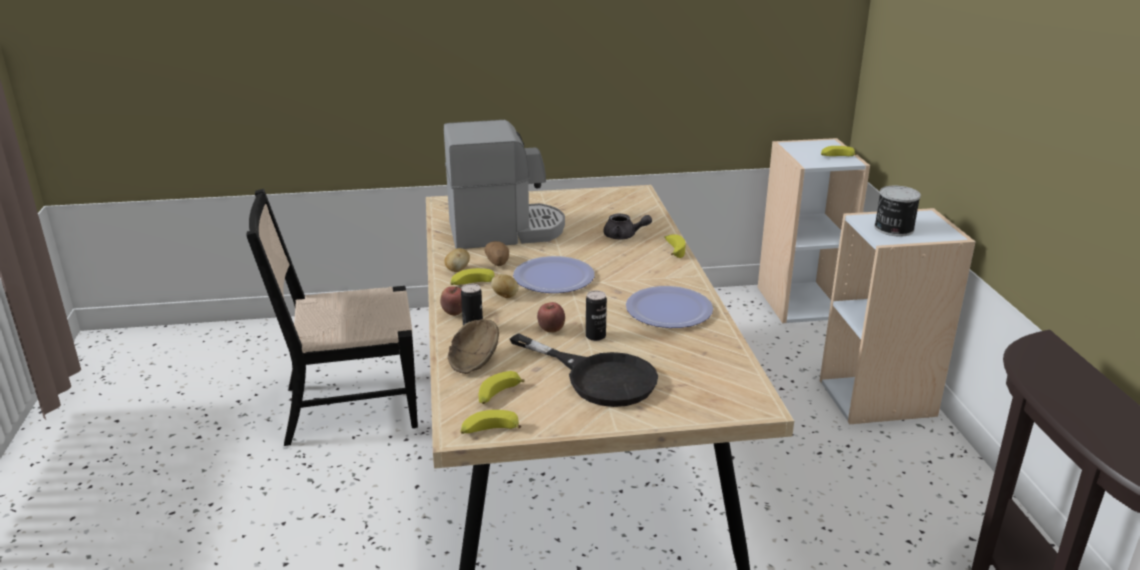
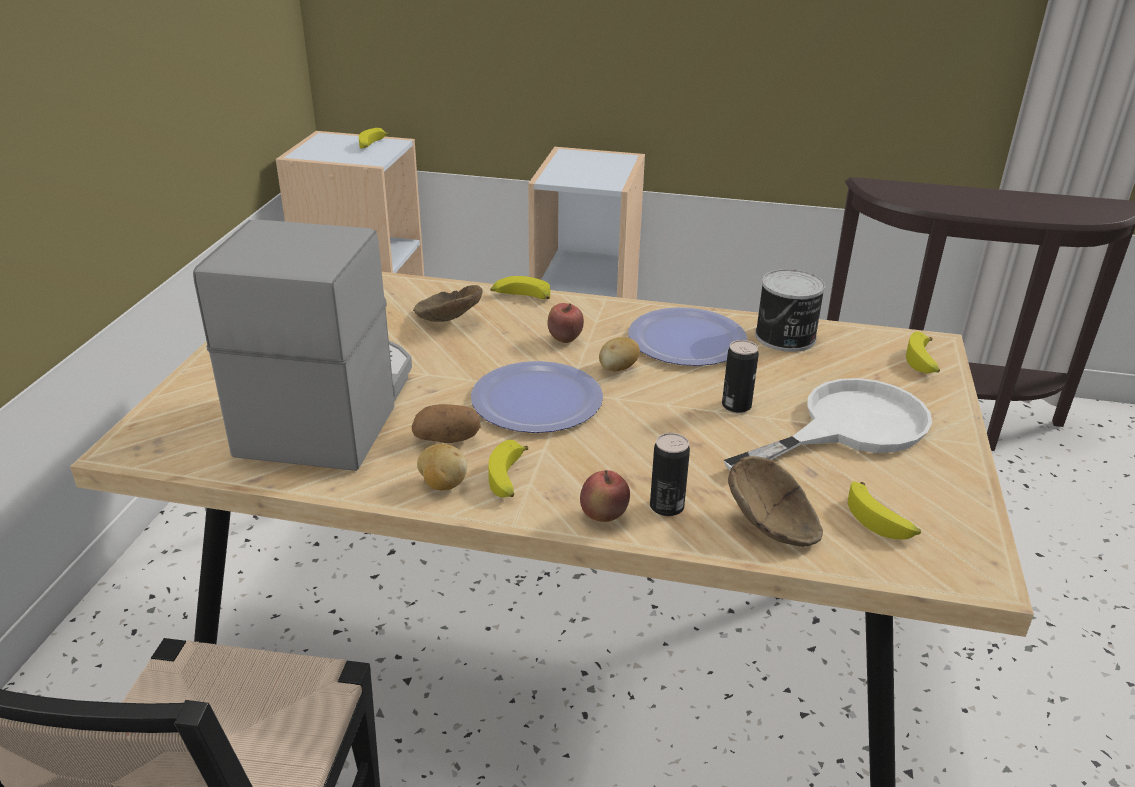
camera: 70 degrees left, 5 degrees up
banana [460,410,521,434] -> banana moved to [906,331,940,373]
potato [491,274,519,298] -> potato moved to [599,337,640,371]
black frying pan [510,333,658,407] -> white frying pan [724,378,932,470]
apple [537,302,565,332] -> apple moved to [547,303,584,343]
grey teapot [603,214,652,239] -> brown bowl [413,285,482,322]
can [874,186,921,237] -> can moved to [755,269,825,352]

